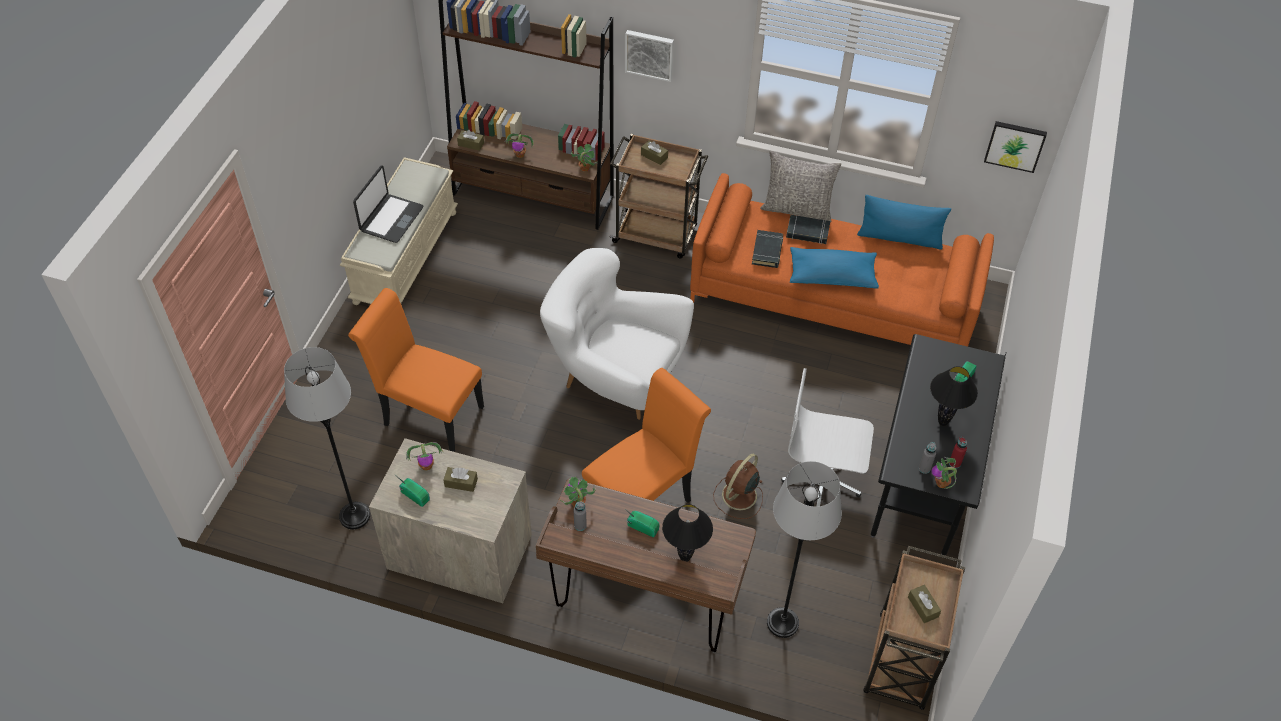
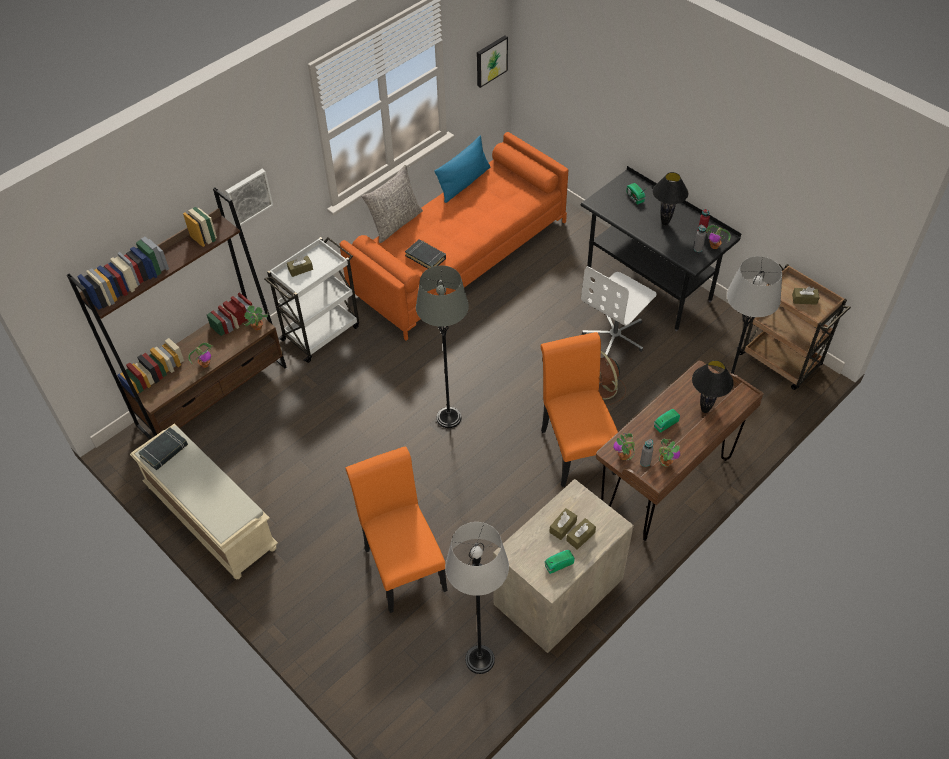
camera: 60 degrees left, 0 degrees up
orange chair [348,288,484,452] -> orange chair turned 105 degrees clockwise [346,446,448,613]
laptop [353,165,423,243] -> none
potted plant [406,442,443,471] -> potted plant moved to [659,439,680,467]
brown tissue box [457,130,484,151] -> brown tissue box moved to [566,518,596,550]
white armchair [540,248,694,420] -> grey floor lamp [416,265,469,428]
brown cart [610,134,708,259] -> white cart [264,237,359,363]
black book [786,215,830,244] -> black book moved to [138,428,188,470]
blue pillow [790,247,879,289] -> none

